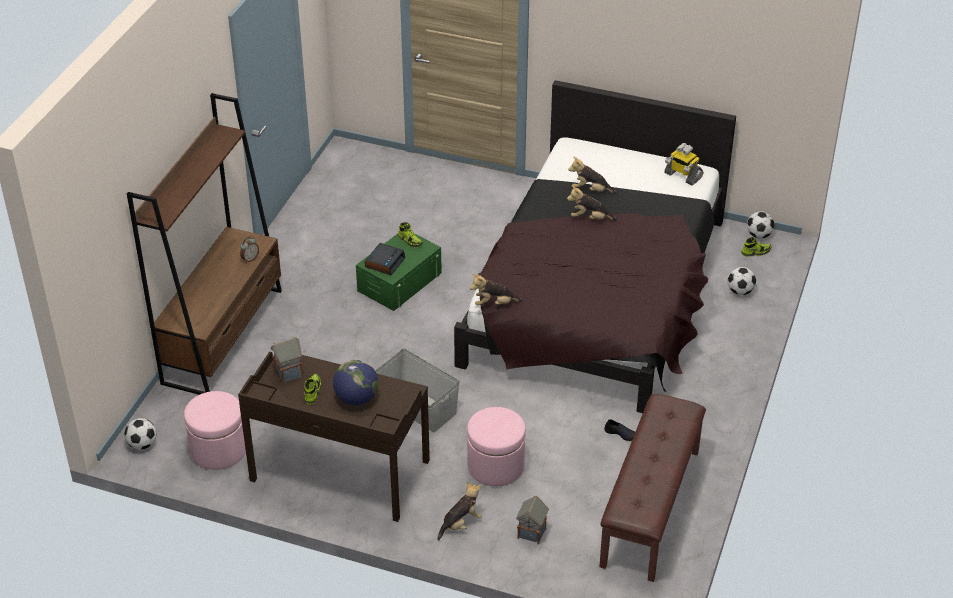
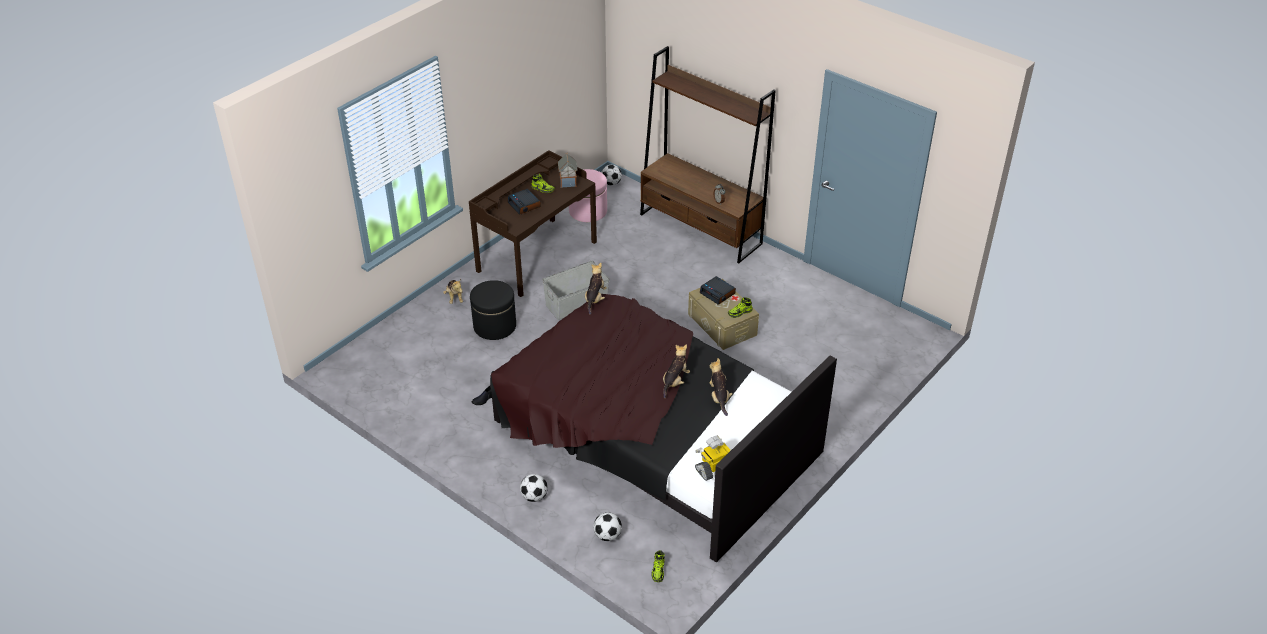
camera: 110 degrees right, 0 degrees up
globe [333,360,378,405] -> alarm clock [507,189,541,215]
green storage box [356,233,442,311] -> beige storage box [688,279,759,350]
pink ottoman [467,407,526,486] -> black ottoman [470,280,516,340]
toy house [516,496,549,545] -> none
plush toy [568,156,618,194] -> plush toy turned 45 degrees counterclockwise [710,358,733,416]
brown bench [599,394,706,582] -> none
football [747,211,774,239] -> football moved to [520,474,548,502]

